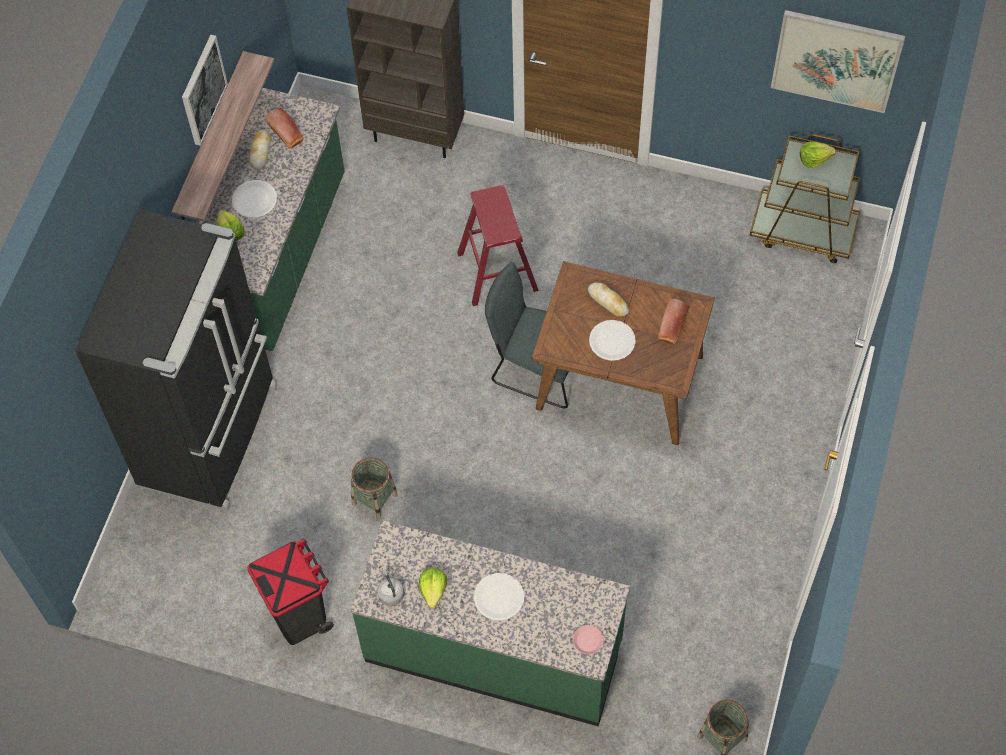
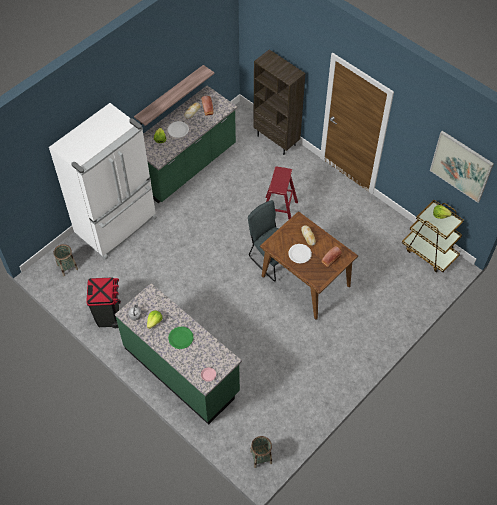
camera: 25 degrees right, 5 degrees down
black fridge [75,209,277,511] -> white fridge [49,103,157,260]
picture [182,35,228,146] -> none
basket [351,458,398,520] -> basket moved to [54,244,78,276]
white plate [474,573,524,621] -> green plate [168,327,193,349]

